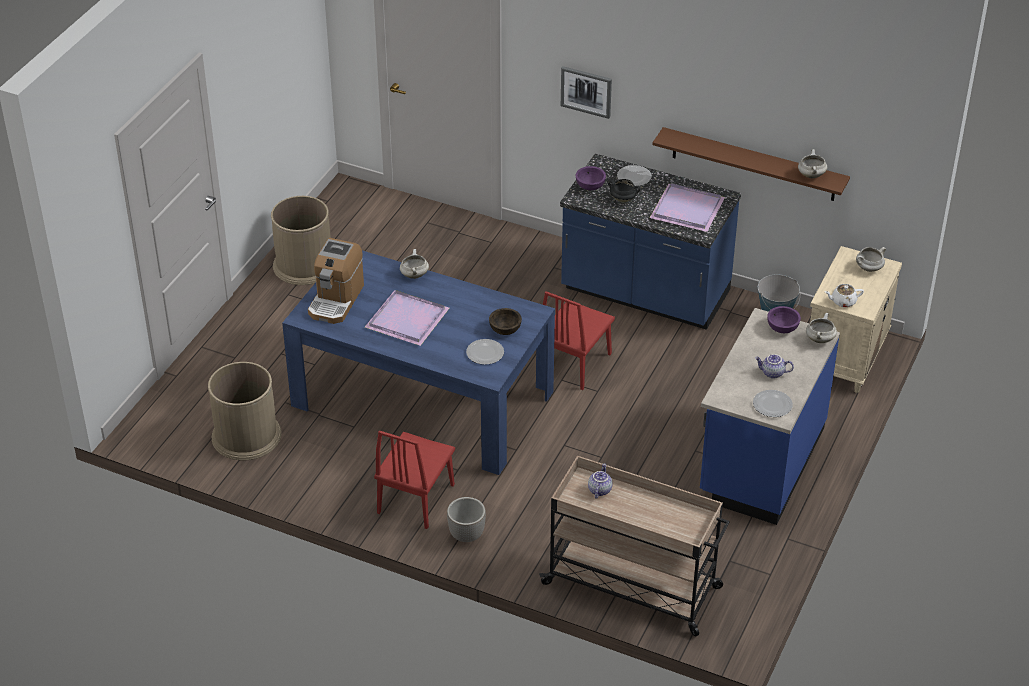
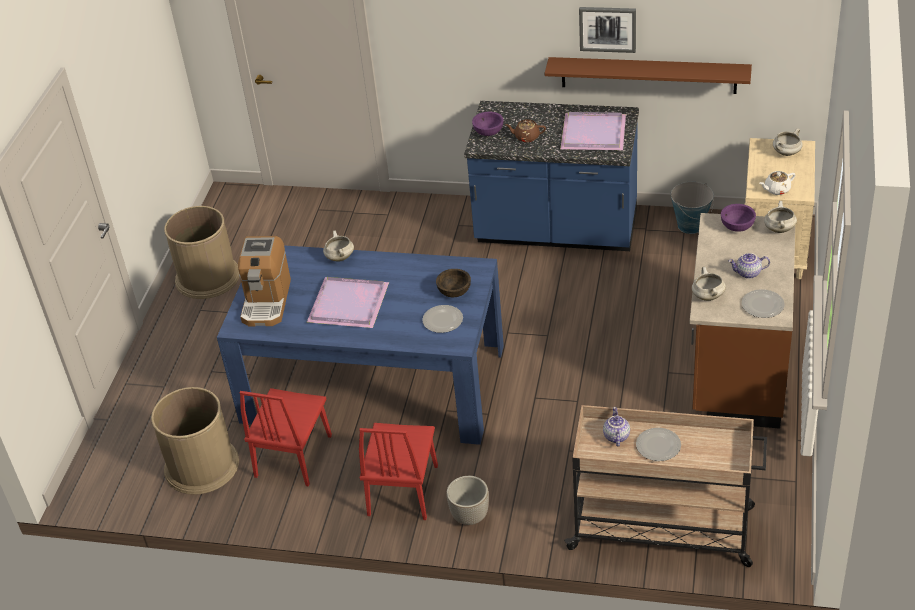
camera: 10 degrees left, 0 degrees up
red chair [542,291,615,390] -> red chair moved to [240,388,332,486]
picture [561,66,612,119] -> picture moved to [579,7,636,53]
black cooking pot [607,179,640,202] -> brown teapot [506,119,546,142]
plate [617,165,652,186] -> plate moved to [636,428,681,461]
blue counter [700,308,840,525] -> brown counter [689,213,795,429]
white cooking pot [798,149,827,178] -> white cooking pot moved to [692,267,726,301]

